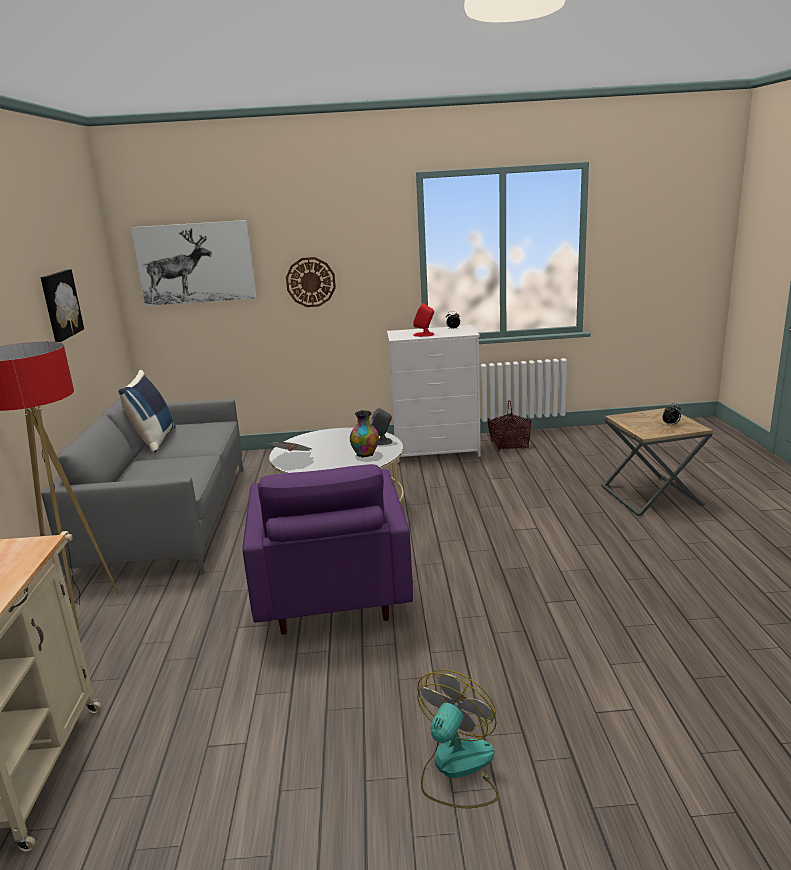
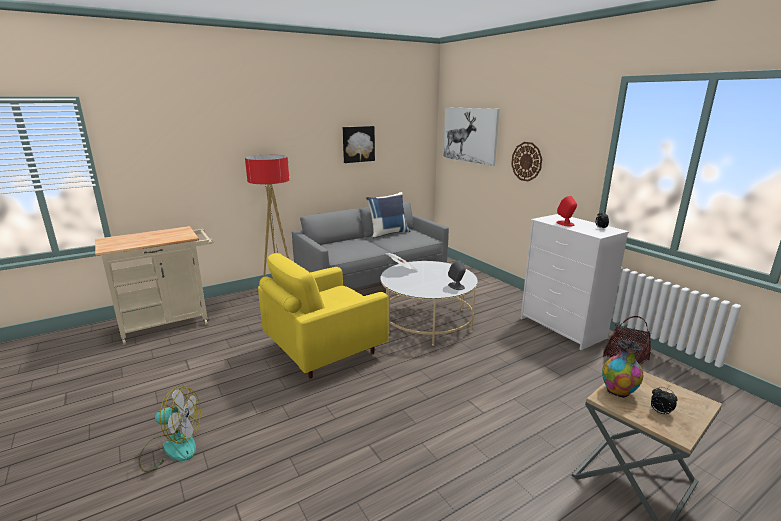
camera: 60 degrees right, 0 degrees up
purple armchair [242,464,413,635] -> yellow armchair [258,253,389,379]
vase [350,410,379,458] -> vase moved to [602,340,643,398]

